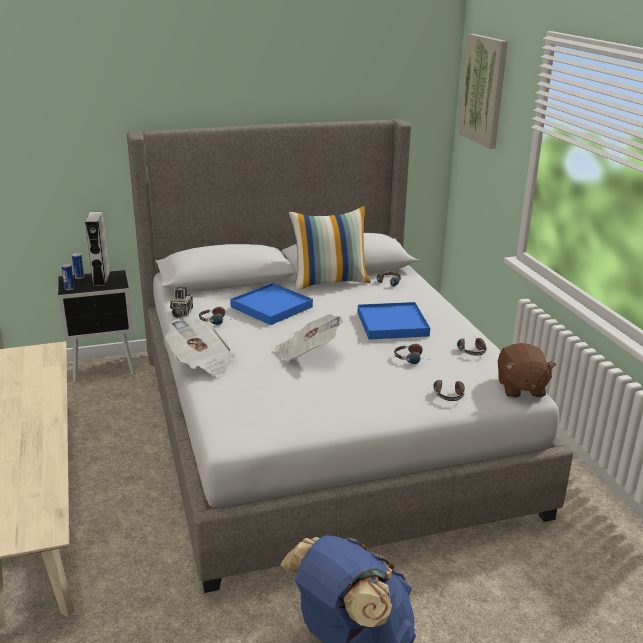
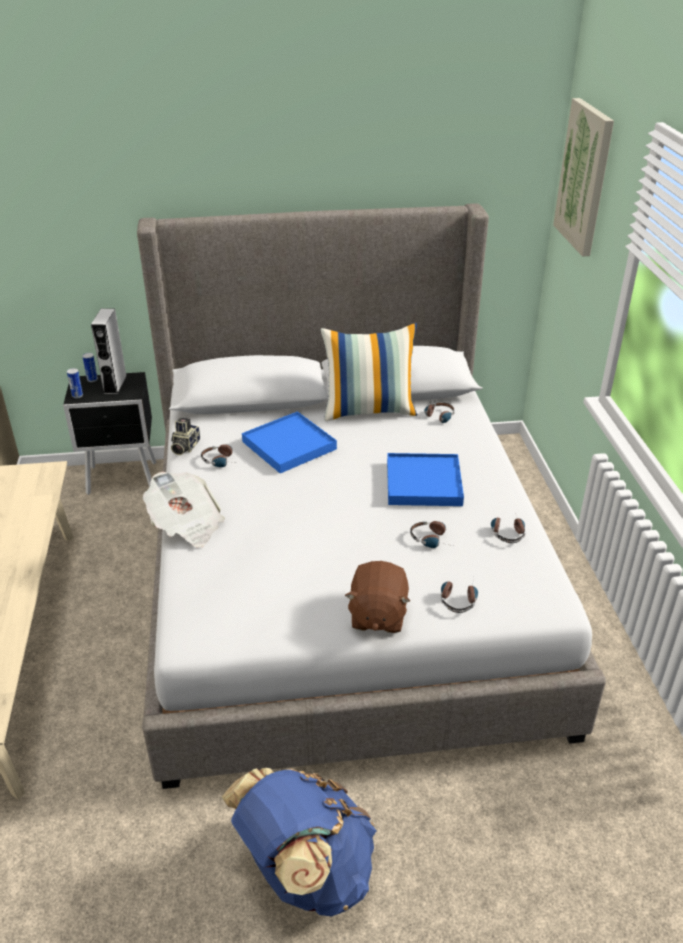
camera: 10 degrees right, 10 degrees up
newspaper [275,314,343,362] -> none
brown plush toy [498,343,556,398] -> brown plush toy moved to [345,561,410,633]

